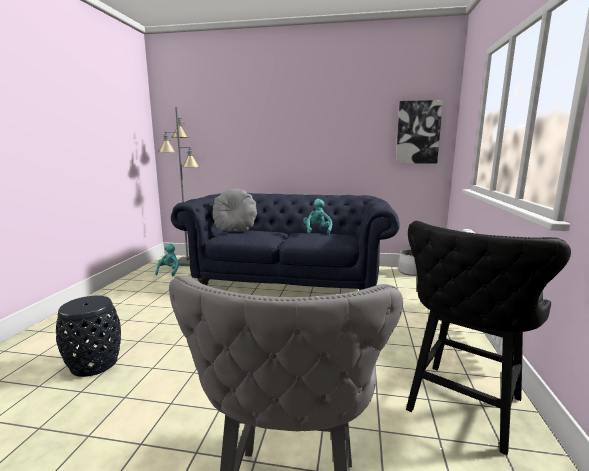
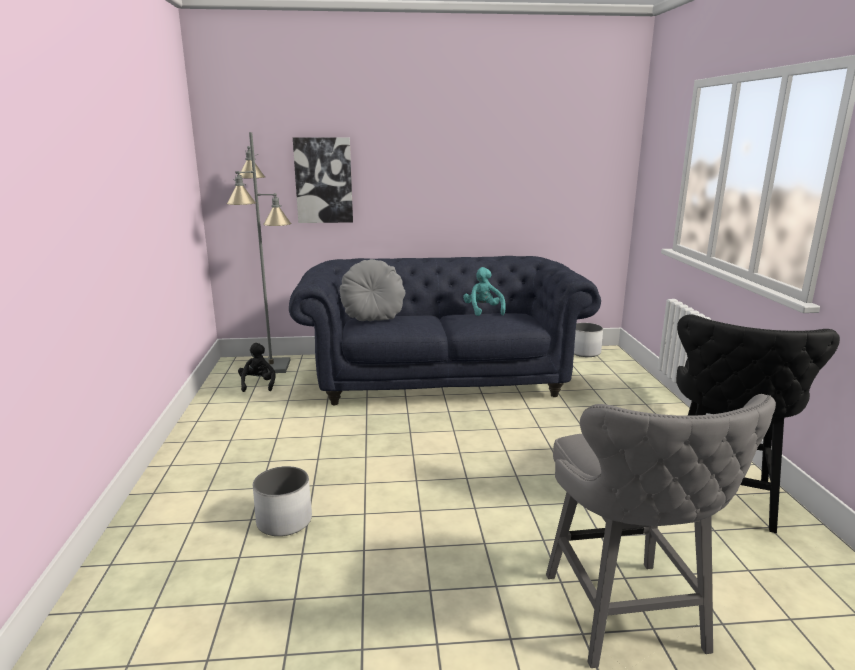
camera: 15 degrees left, 5 degrees up
black stool [56,296,121,377] -> white planter [253,466,312,536]
turquoise plush toy [155,244,179,276] -> black plush toy [238,343,275,392]
picture [396,100,443,164] -> picture moved to [293,137,353,223]

